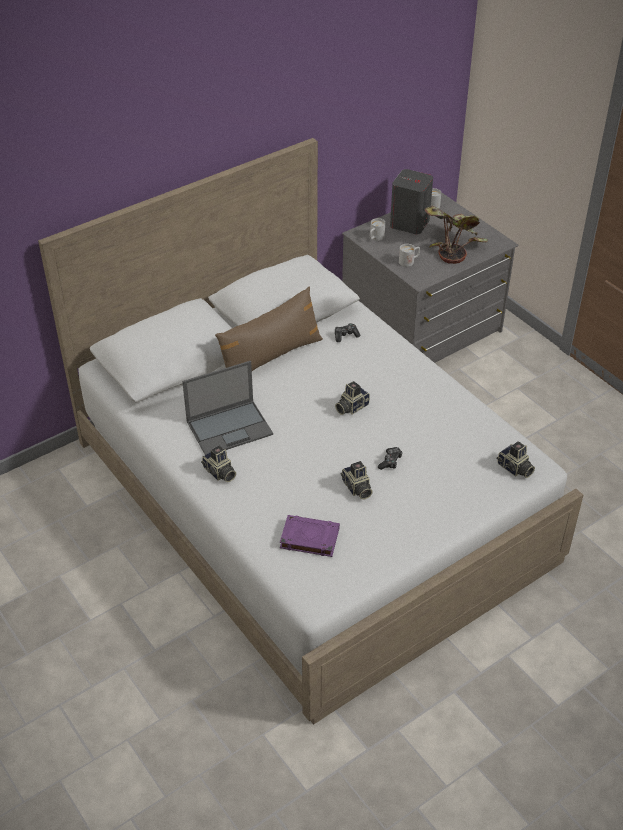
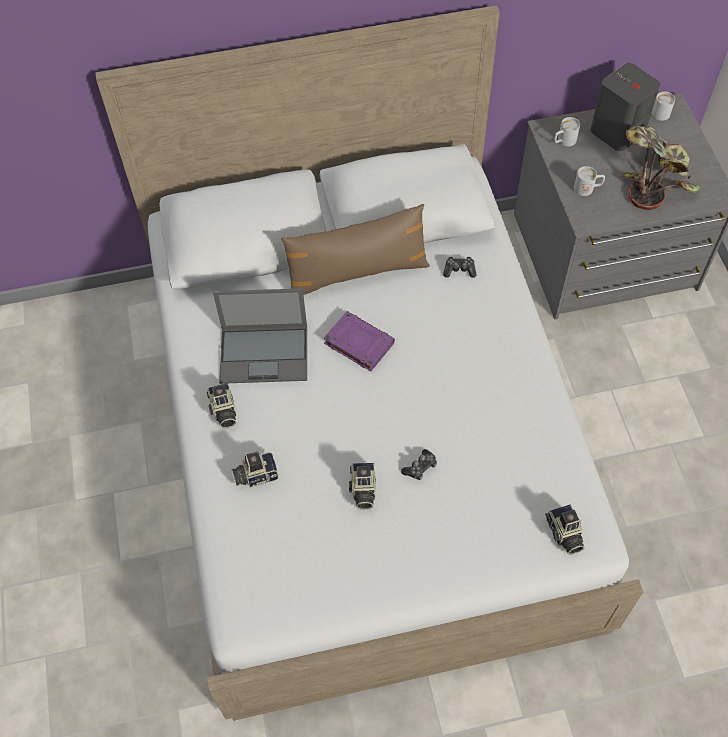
camera: 25 degrees right, 15 degrees up
purple book [280,515,340,557] -> purple book moved to [324,311,395,372]
camera [335,381,370,415] -> camera moved to [231,452,279,488]

